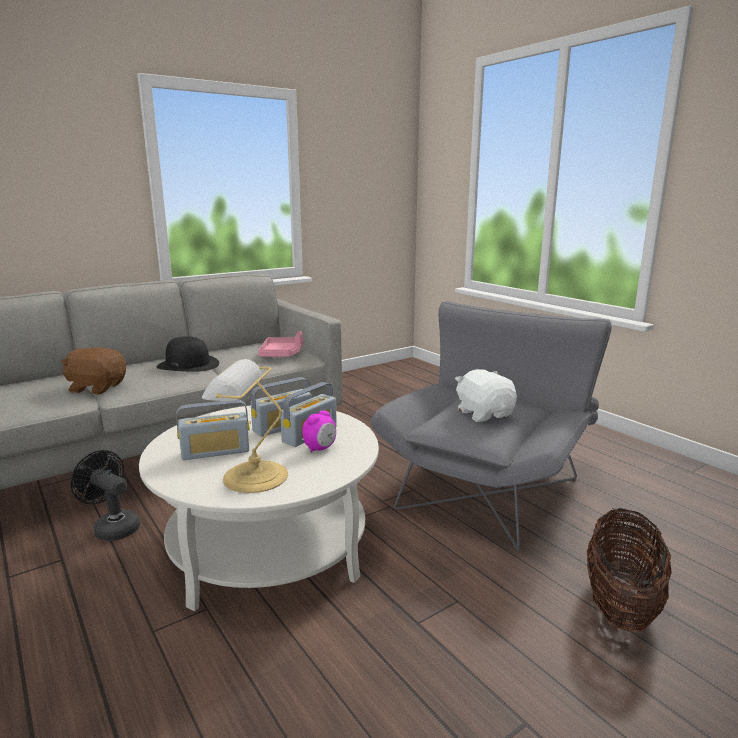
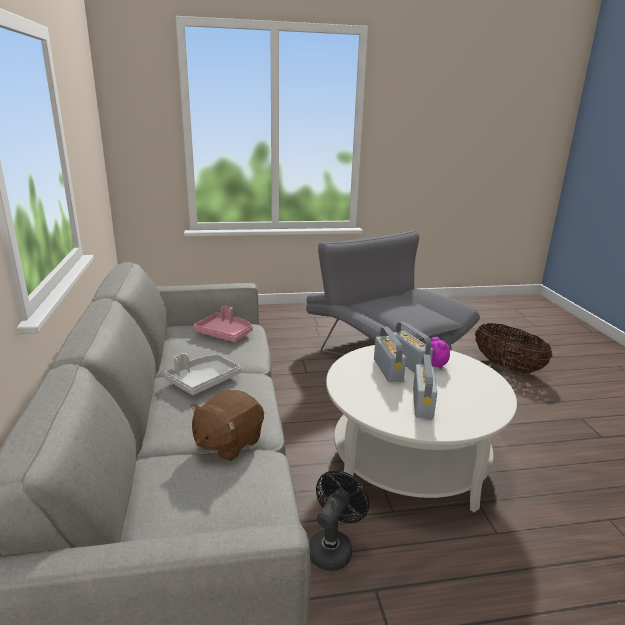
camera: 65 degrees left, 5 degrees up
black fan [70,450,140,541] -> black fan turned 150 degrees clockwise [309,470,369,571]
black hat [156,336,219,372] -> grey tray [164,353,241,395]
table lamp [202,359,288,493] -> none
white plush toy [455,369,517,422] -> none

